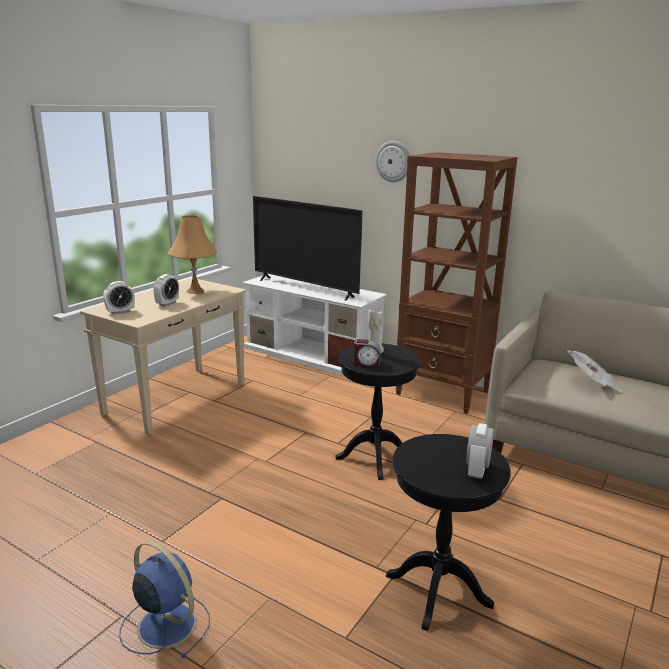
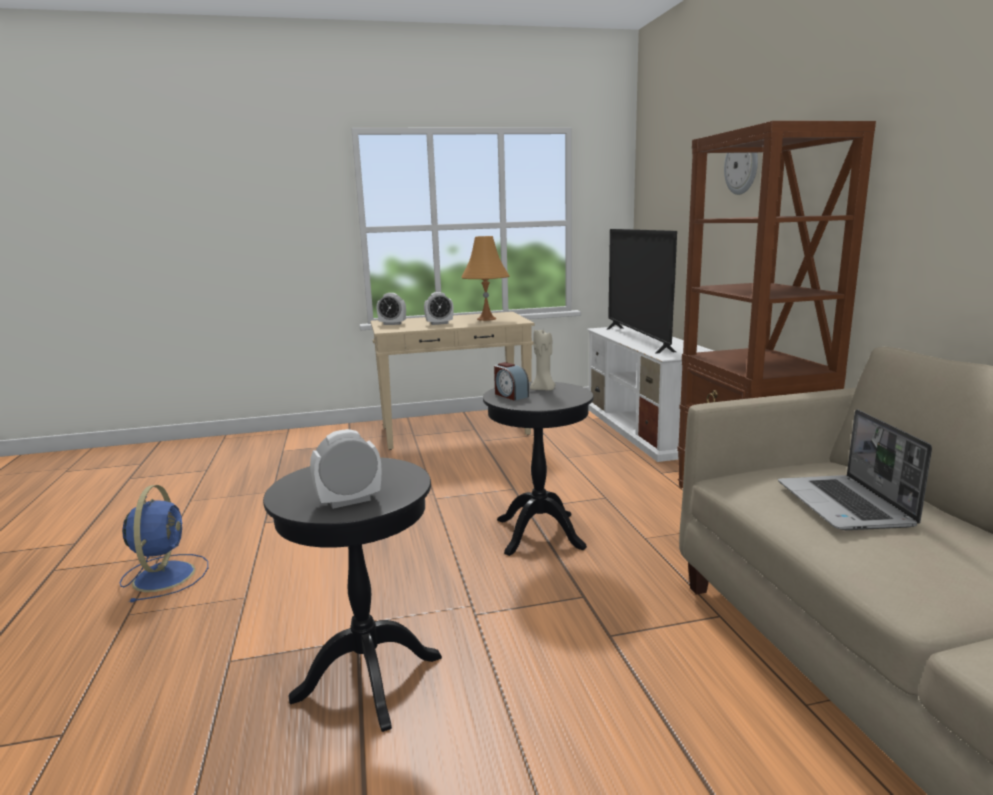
camera: 45 degrees right, 5 degrees down
newspaper [567,350,622,392] -> laptop [778,409,932,530]

